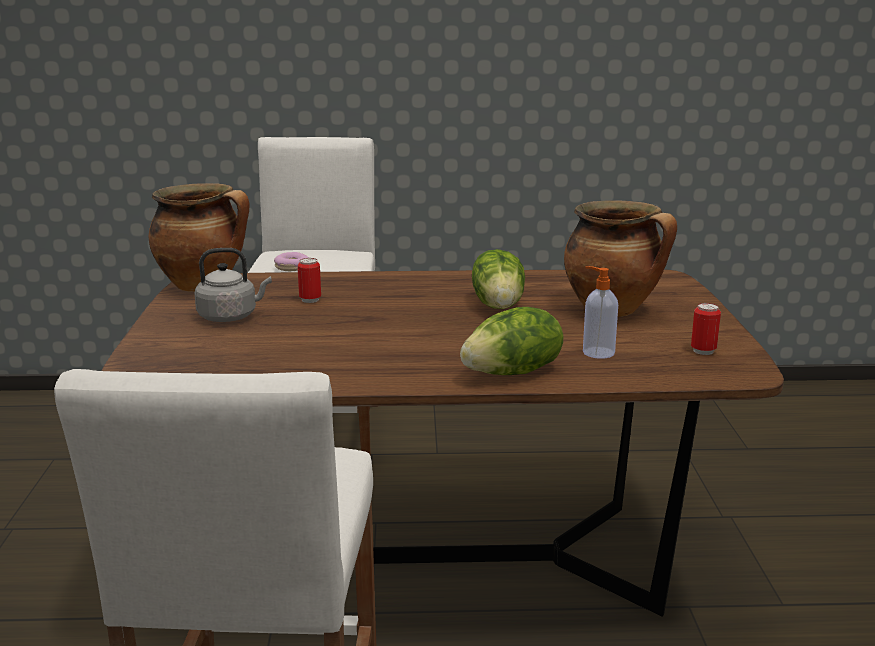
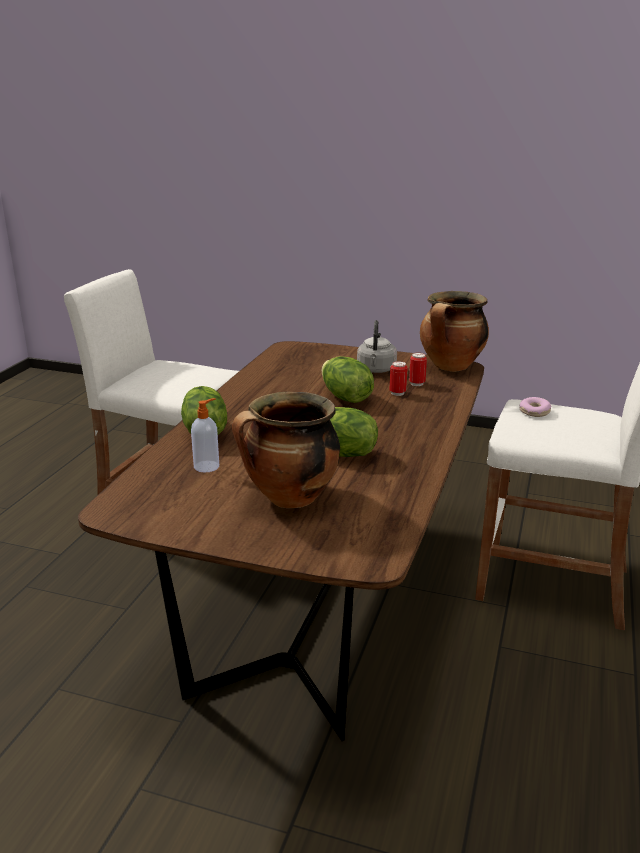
camera: 110 degrees right, 5 degrees up
can [691,303,721,355] -> can moved to [409,352,427,386]
none -> lettuce [322,356,374,403]

